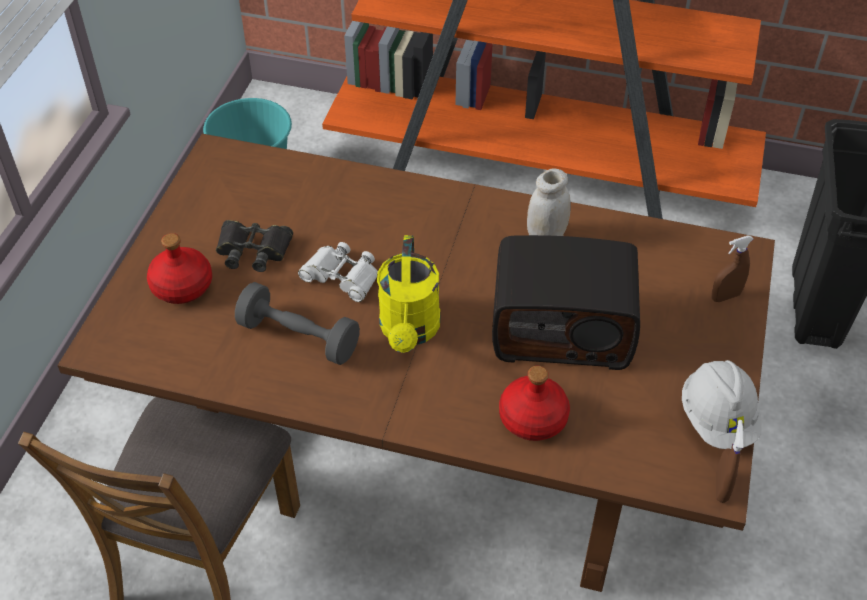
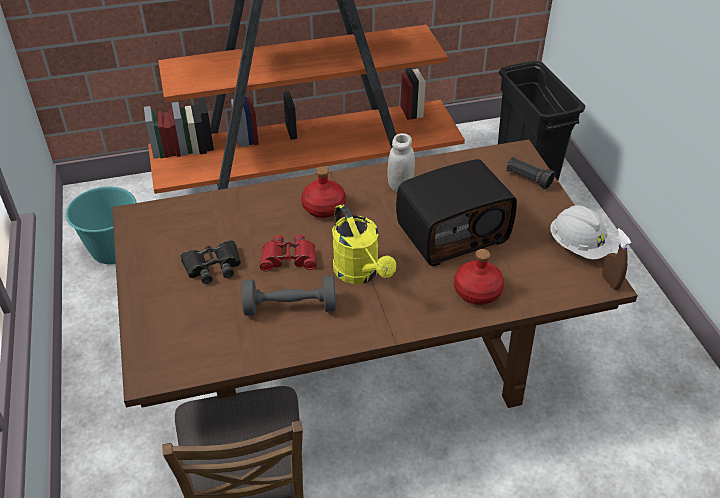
camera: 30 degrees left, 5 degrees down
red bottle [147,233,212,304] -> red bottle moved to [301,166,346,218]
white binoculars [298,242,378,302] -> red binoculars [260,235,317,271]
brown spray bottle [712,235,753,302] -> black flashlight [506,157,555,189]

